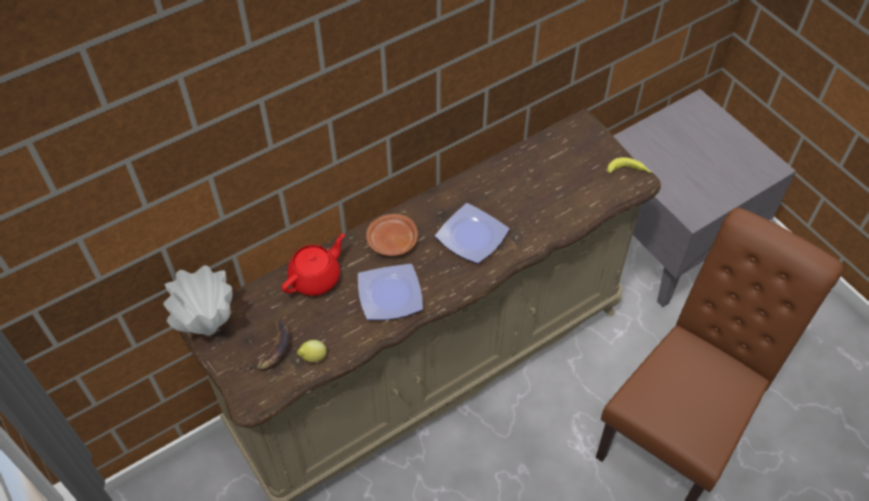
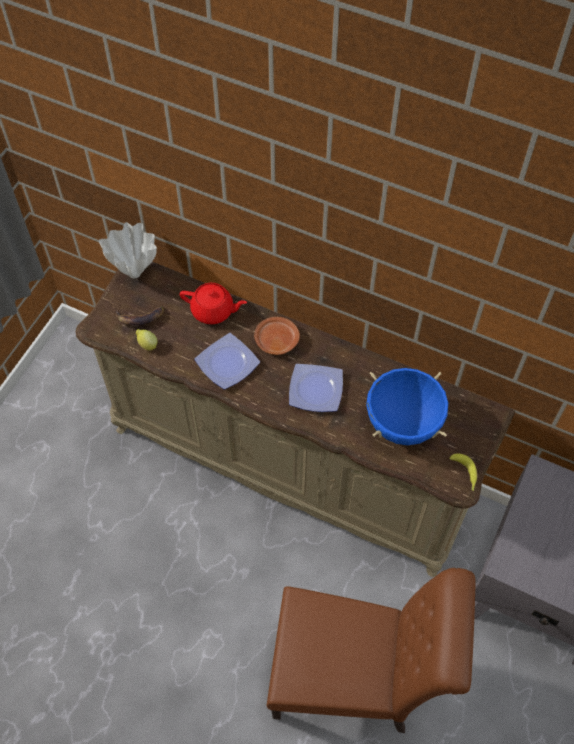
camera: 60 degrees right, 5 degrees up
none -> blue cooking pot [366,368,448,445]

